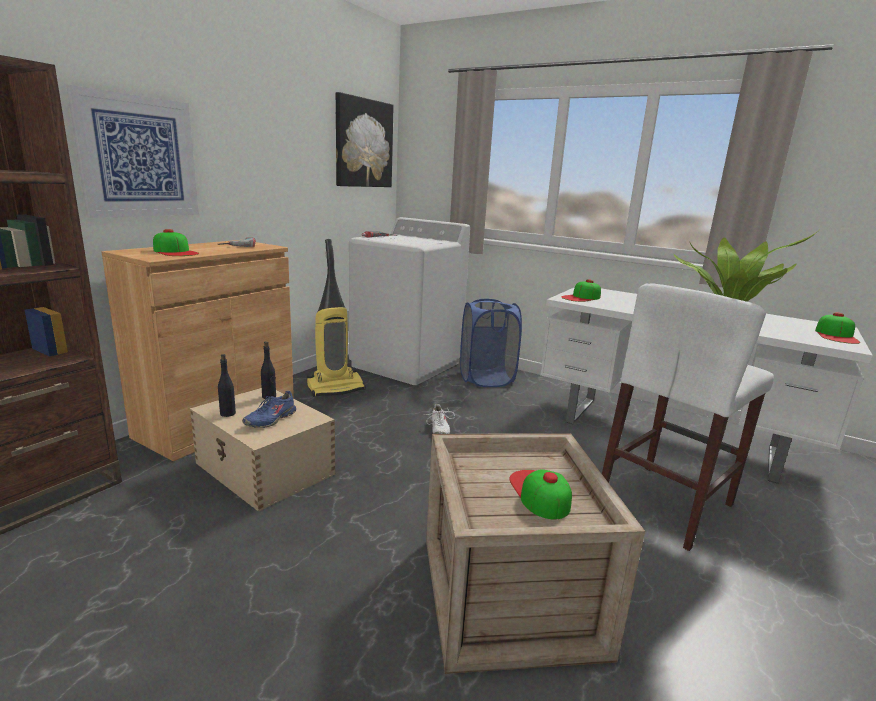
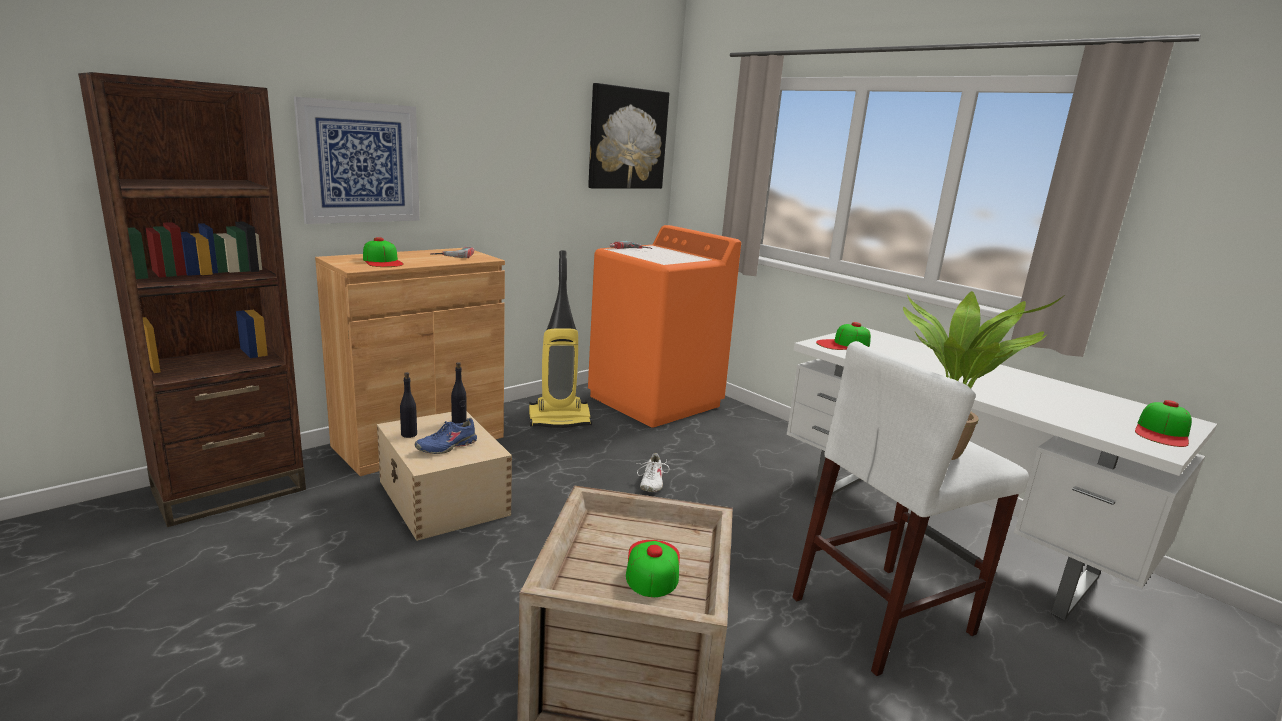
camera: 15 degrees right, 0 degrees up
white washing machine [349,217,470,385] -> orange washing machine [588,225,741,427]
blue laundry basket [460,299,522,387] -> none

